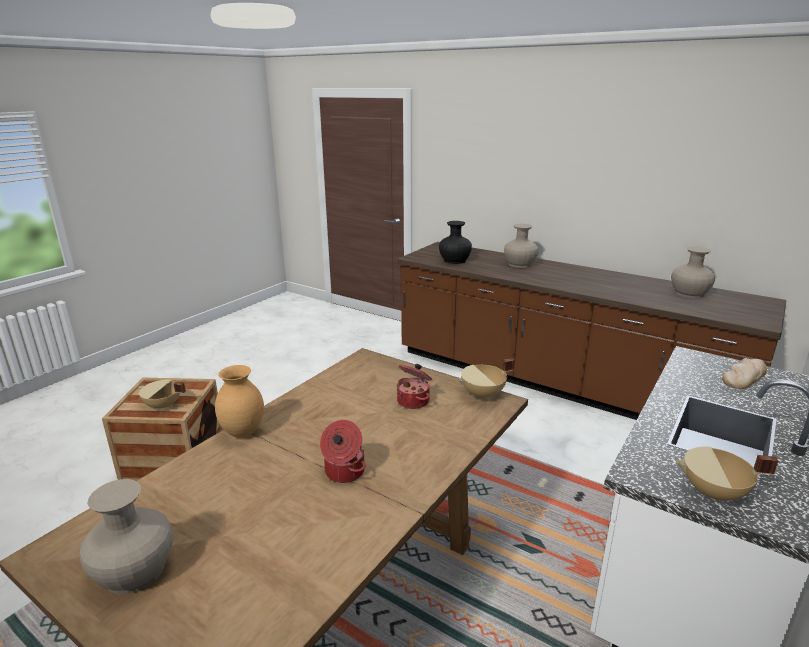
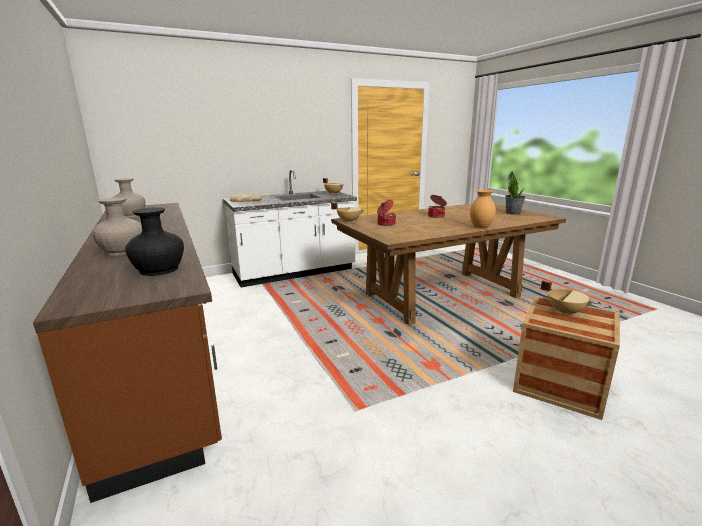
camera: 150 degrees left, 5 degrees down
beige vase [79,479,173,594] -> potted plant [505,171,525,215]

